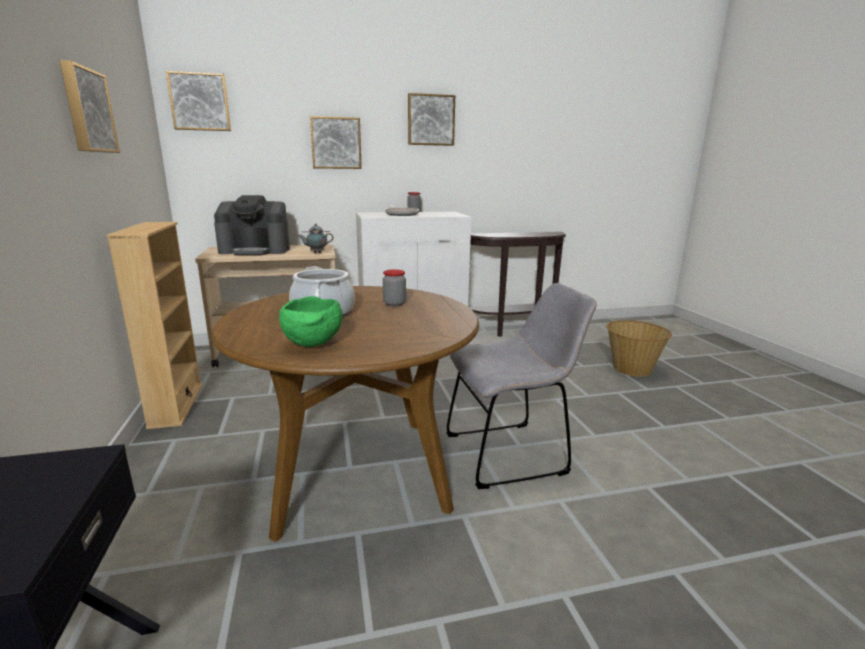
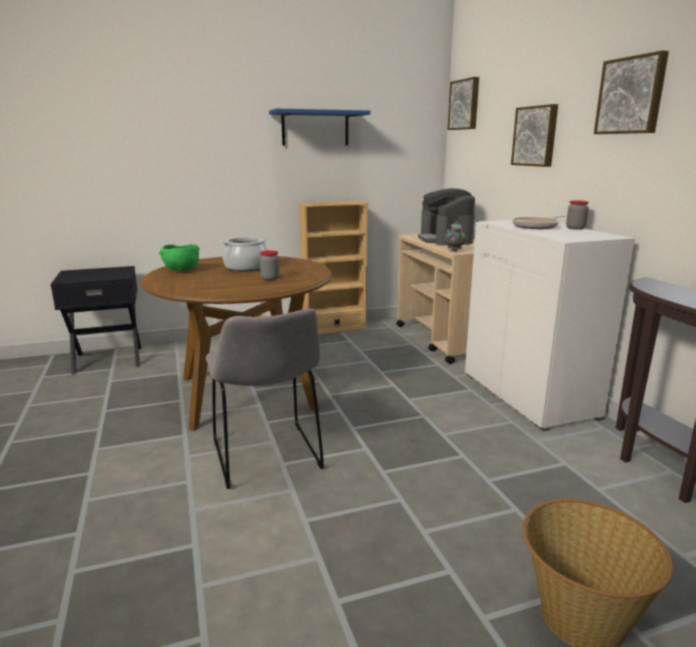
camera: 85 degrees right, 0 degrees up
picture [59,60,120,153] -> blue shelf [269,109,371,146]

